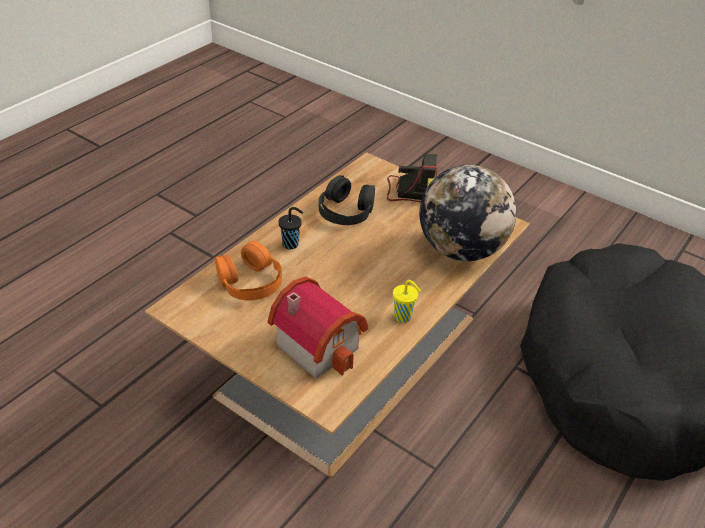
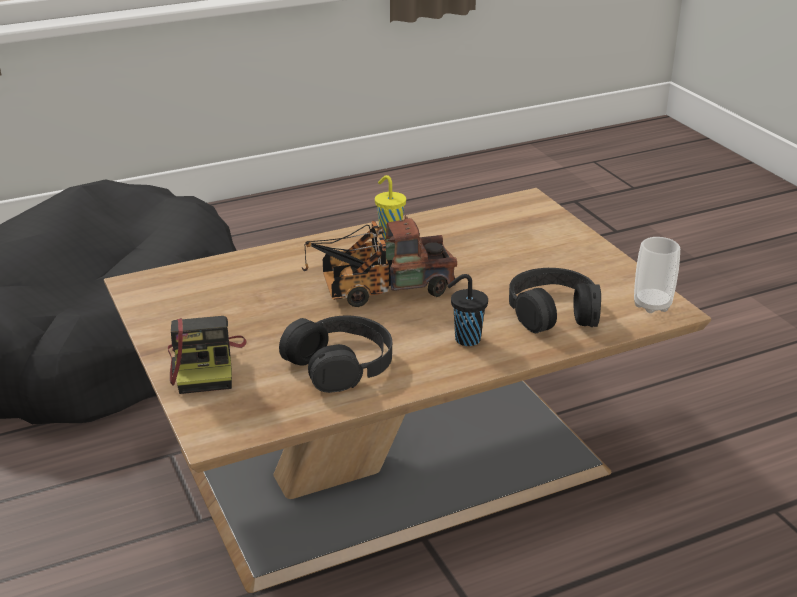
camera: 150 degrees left, 10 degrees down
orange headphones [215,241,282,300] -> black headphones [509,268,601,333]
toy house [268,276,368,379] -> none
camera [387,154,437,202] -> camera turned 135 degrees counterclockwise [168,316,246,394]
globe [419,165,516,261] -> none
none -> toy truck [302,215,457,307]
none -> cup [634,237,680,313]

